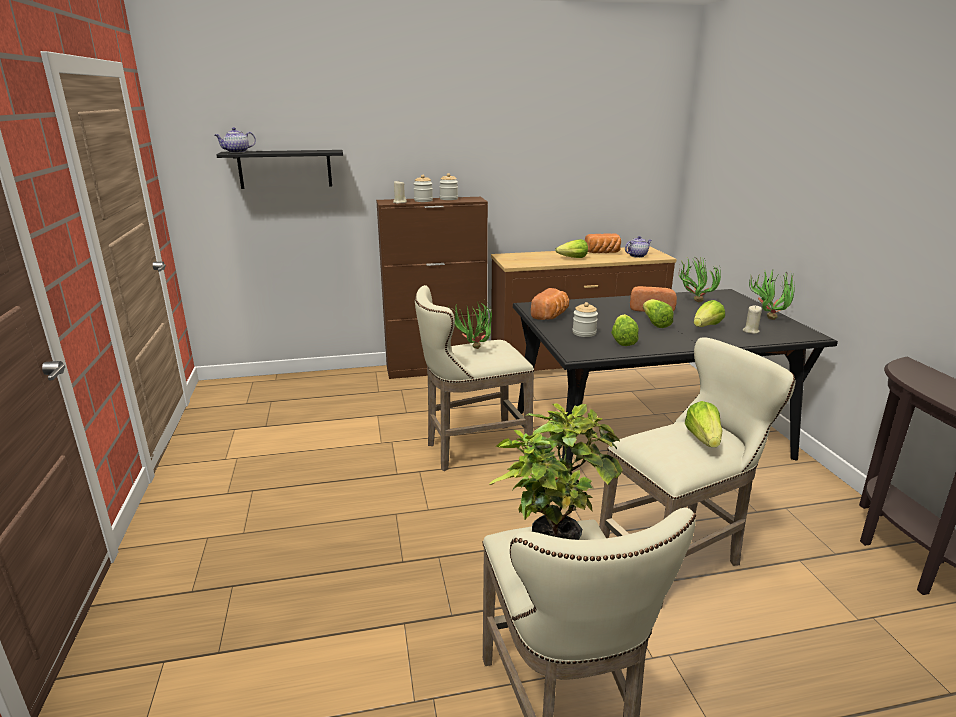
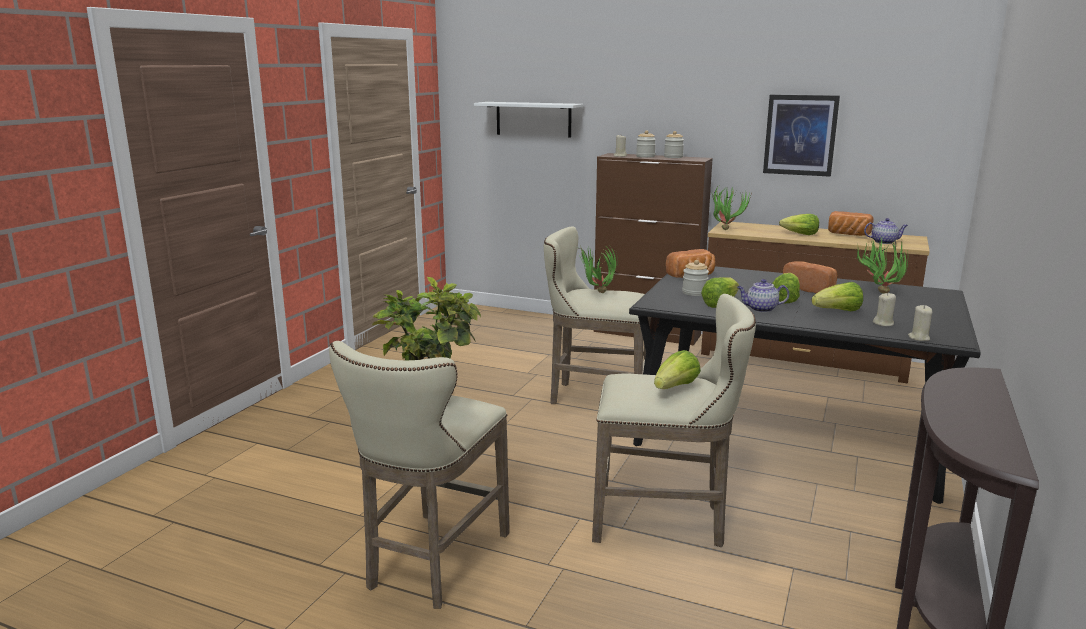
camera: 35 degrees right, 5 degrees down
teapot [215,128,256,153] -> teapot moved to [737,279,789,312]
black shelf [216,150,343,189] -> white shelf [474,102,583,138]
potted plant [749,271,795,320] -> potted plant moved to [712,186,752,230]
none -> picture [763,95,840,177]
none -> beige candle [908,305,933,341]

